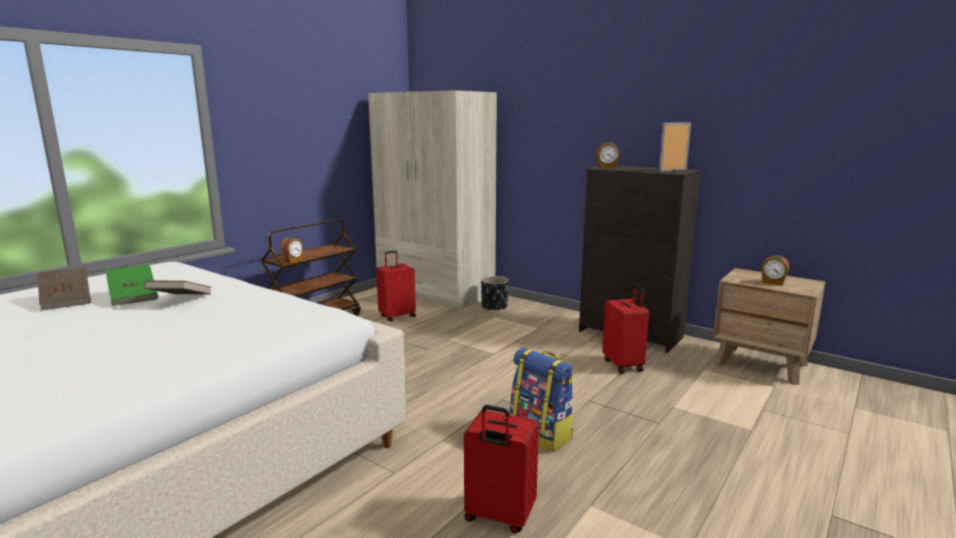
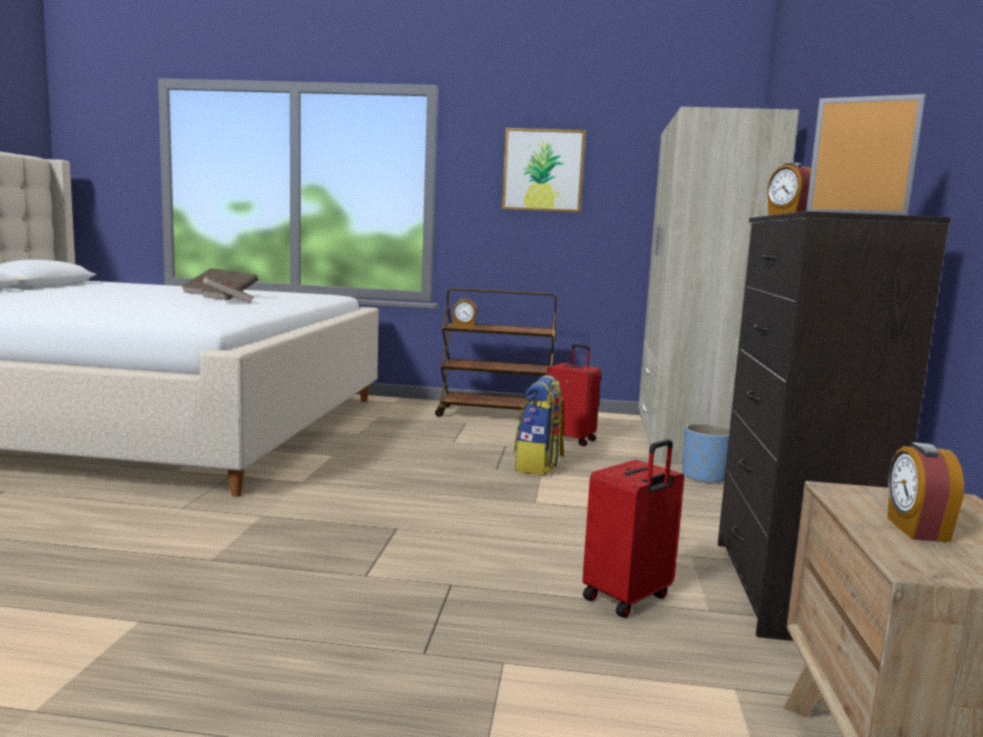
camera: 60 degrees right, 5 degrees down
green book [105,265,158,306] -> brown book [202,272,258,300]
red suitcase [464,405,539,534] -> none
black planter [481,276,509,311] -> blue planter [682,423,730,484]
backpack [509,348,574,452] -> backpack moved to [514,375,564,475]
none -> picture [502,128,586,212]

